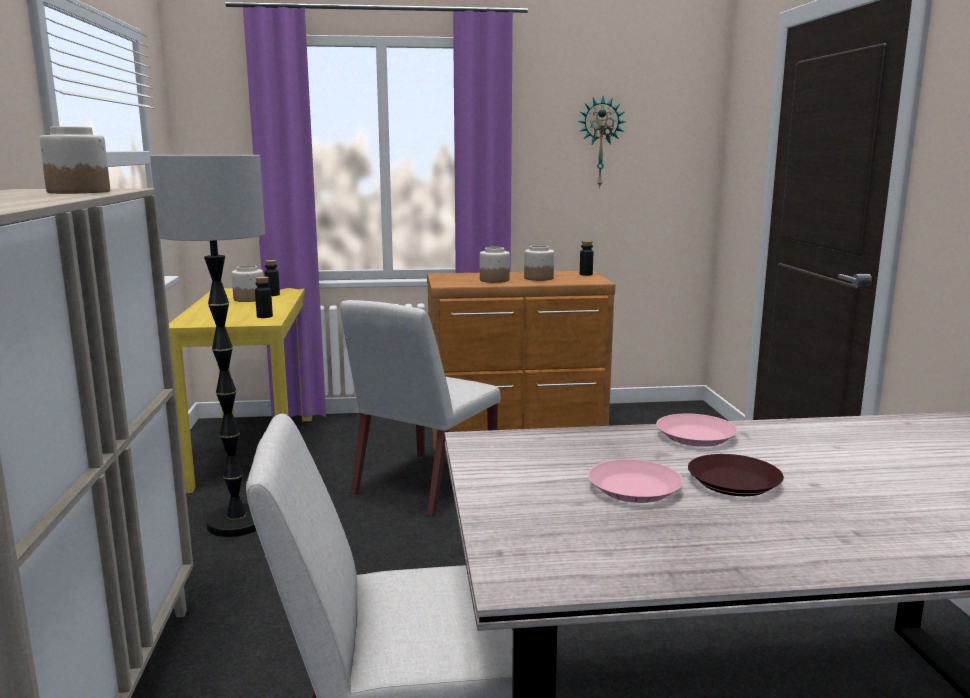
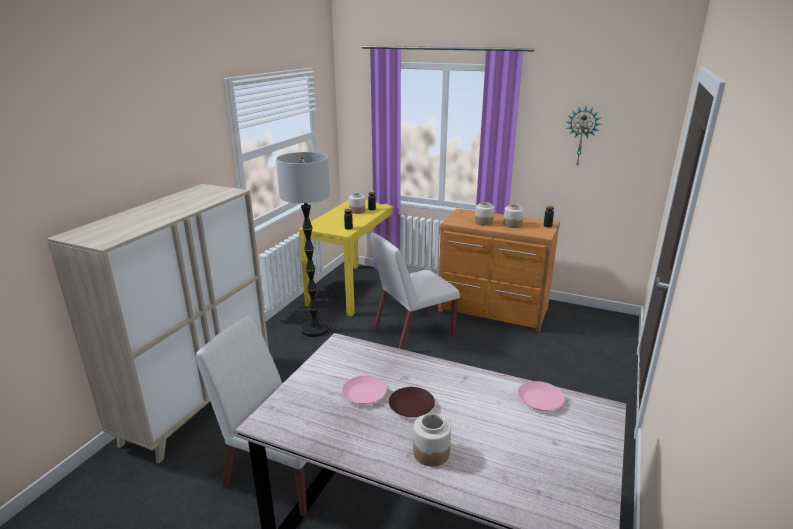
camera: 30 degrees right, 10 degrees up
jar [39,126,110,194] -> jar moved to [413,414,451,466]
pink plate [656,414,738,447] -> pink plate moved to [518,381,565,411]

